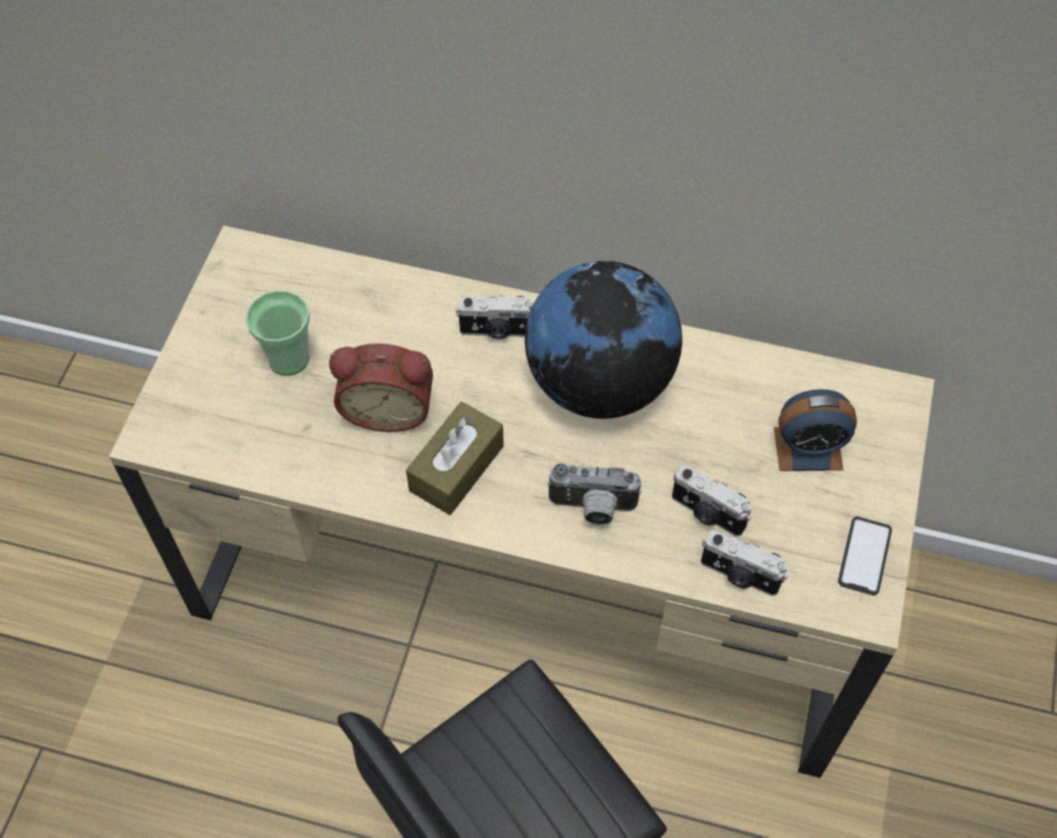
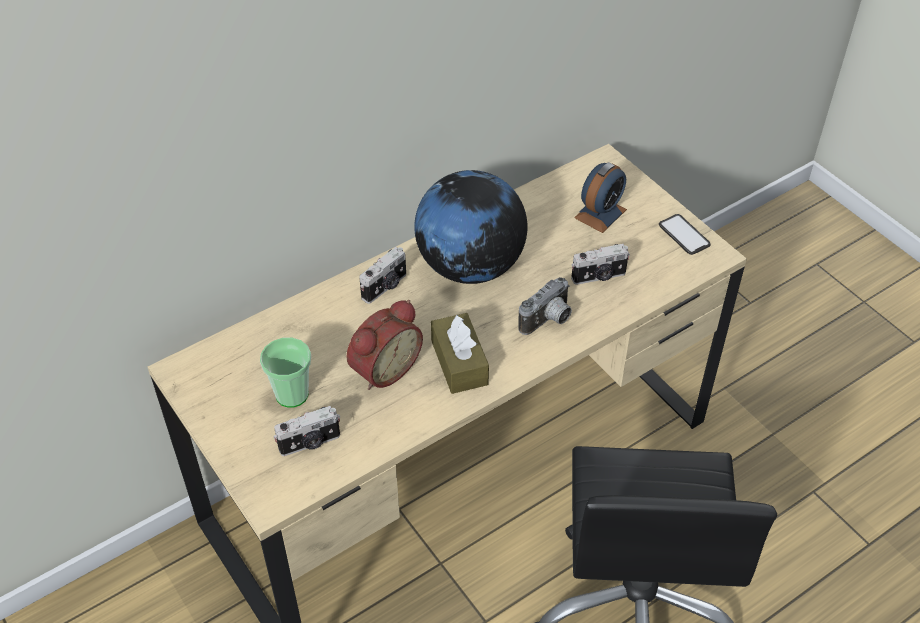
camera: 50 degrees left, 10 degrees down
camera [701,530,788,596] -> camera moved to [273,406,340,456]

